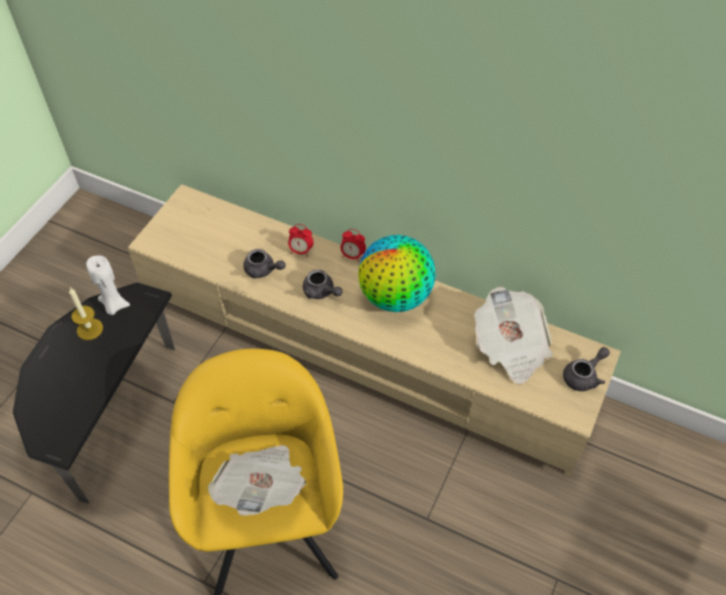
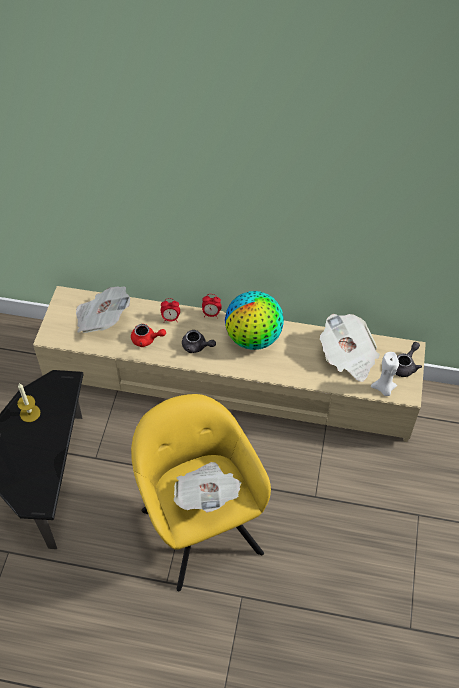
camera: 15 degrees left, 0 degrees up
white candle [86,255,130,315] -> white candle moved to [371,352,399,396]
grey teapot [243,249,286,278] -> red teapot [131,324,166,347]
none -> newspaper [76,286,130,333]

